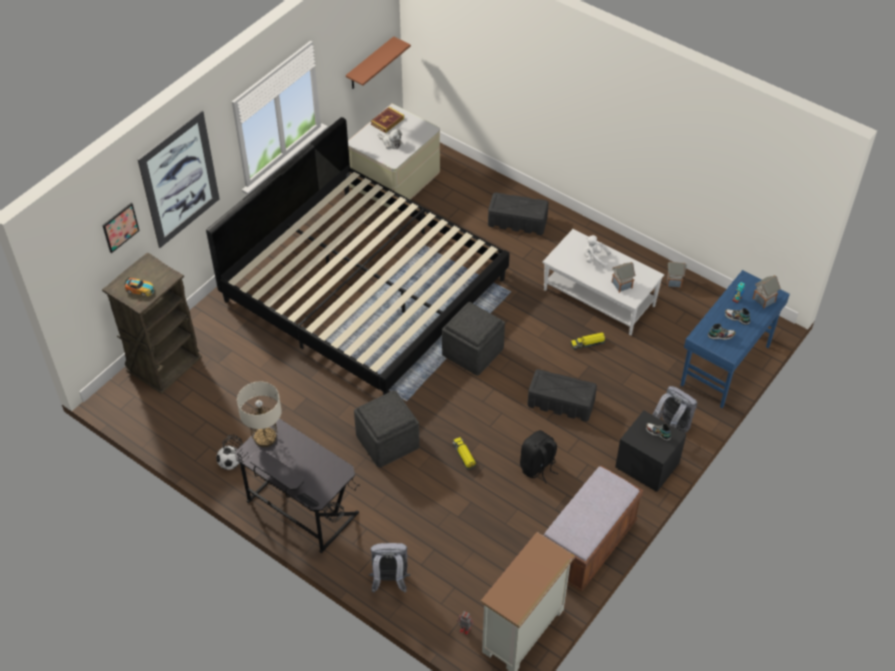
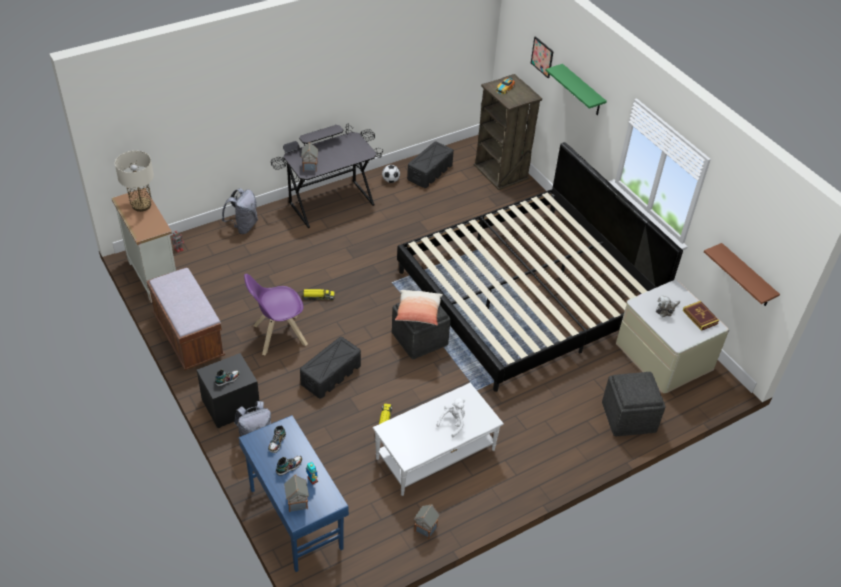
camera: 110 degrees right, 5 degrees down
picture [137,110,219,248] -> green shelf [545,64,607,115]
table lamp [237,382,282,447] -> table lamp moved to [115,151,154,212]
grey ottoman [354,391,420,468] -> grey ottoman moved to [602,372,666,436]
black storage box [488,192,549,235] -> black storage box moved to [407,141,454,188]
black backpack [520,430,558,483] -> purple chair [244,274,308,355]
toy house [612,262,636,293] -> toy house moved to [301,142,318,172]
none -> pillow [395,290,443,326]

